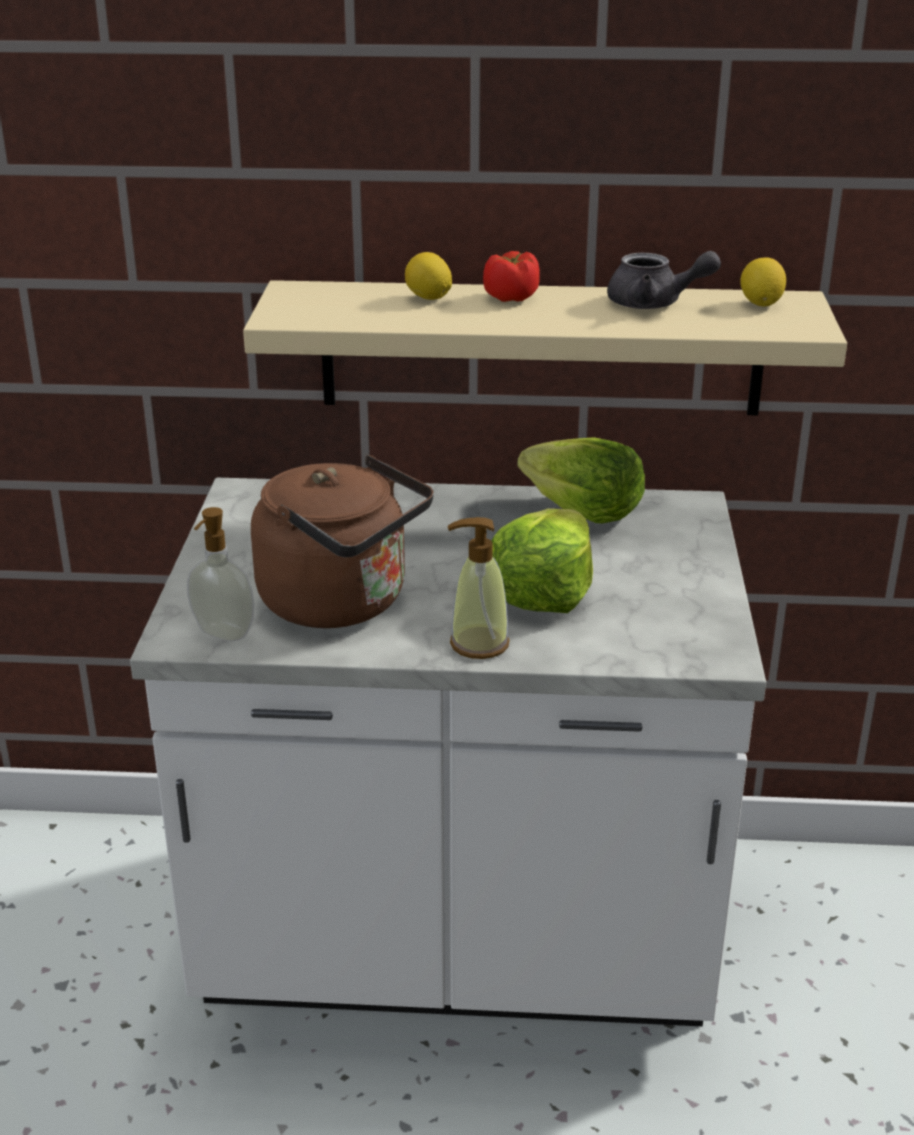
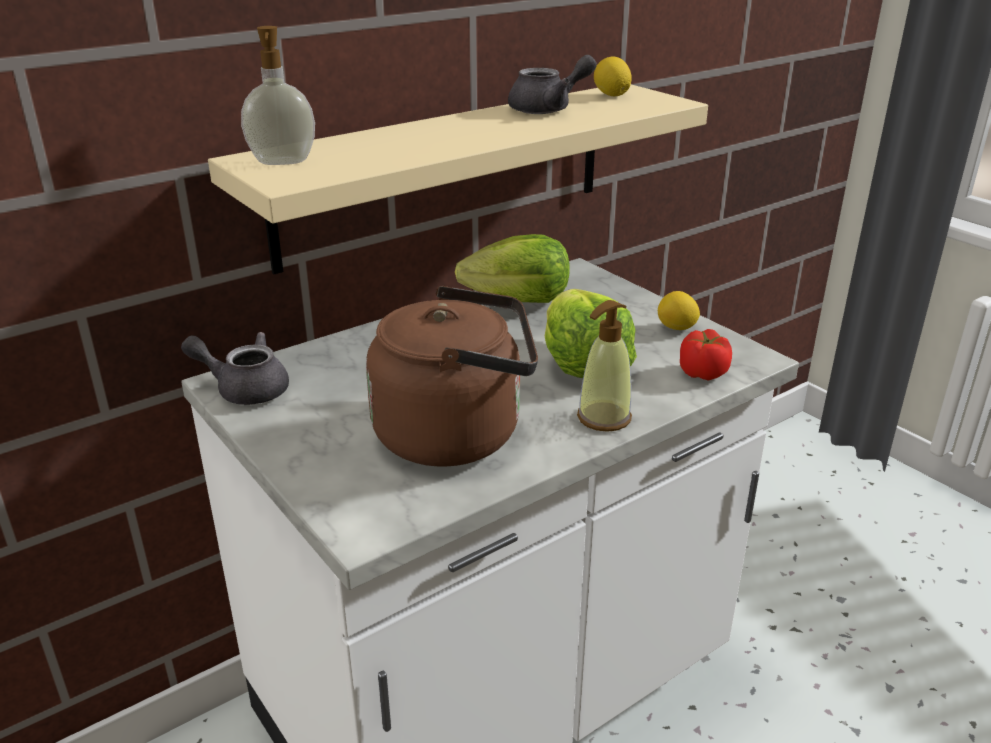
camera: 40 degrees left, 0 degrees up
soap dispenser [187,507,254,642] -> soap dispenser moved to [241,26,315,165]
lemon [405,252,452,300] -> lemon moved to [658,291,700,330]
tomato [483,251,540,302] -> tomato moved to [680,329,732,380]
none -> grey teapot [181,332,289,405]

